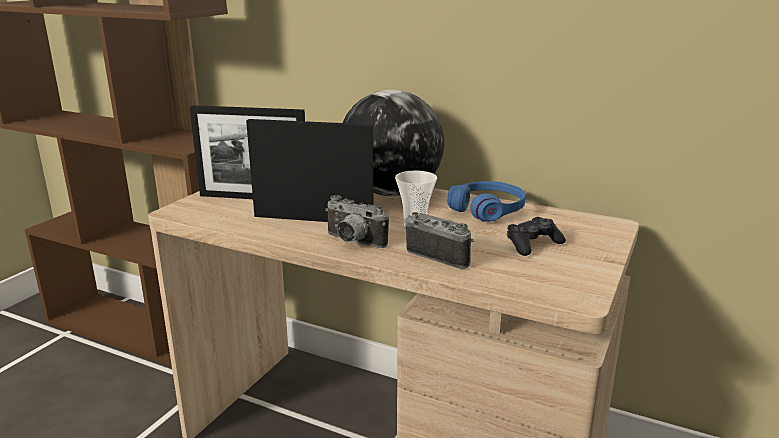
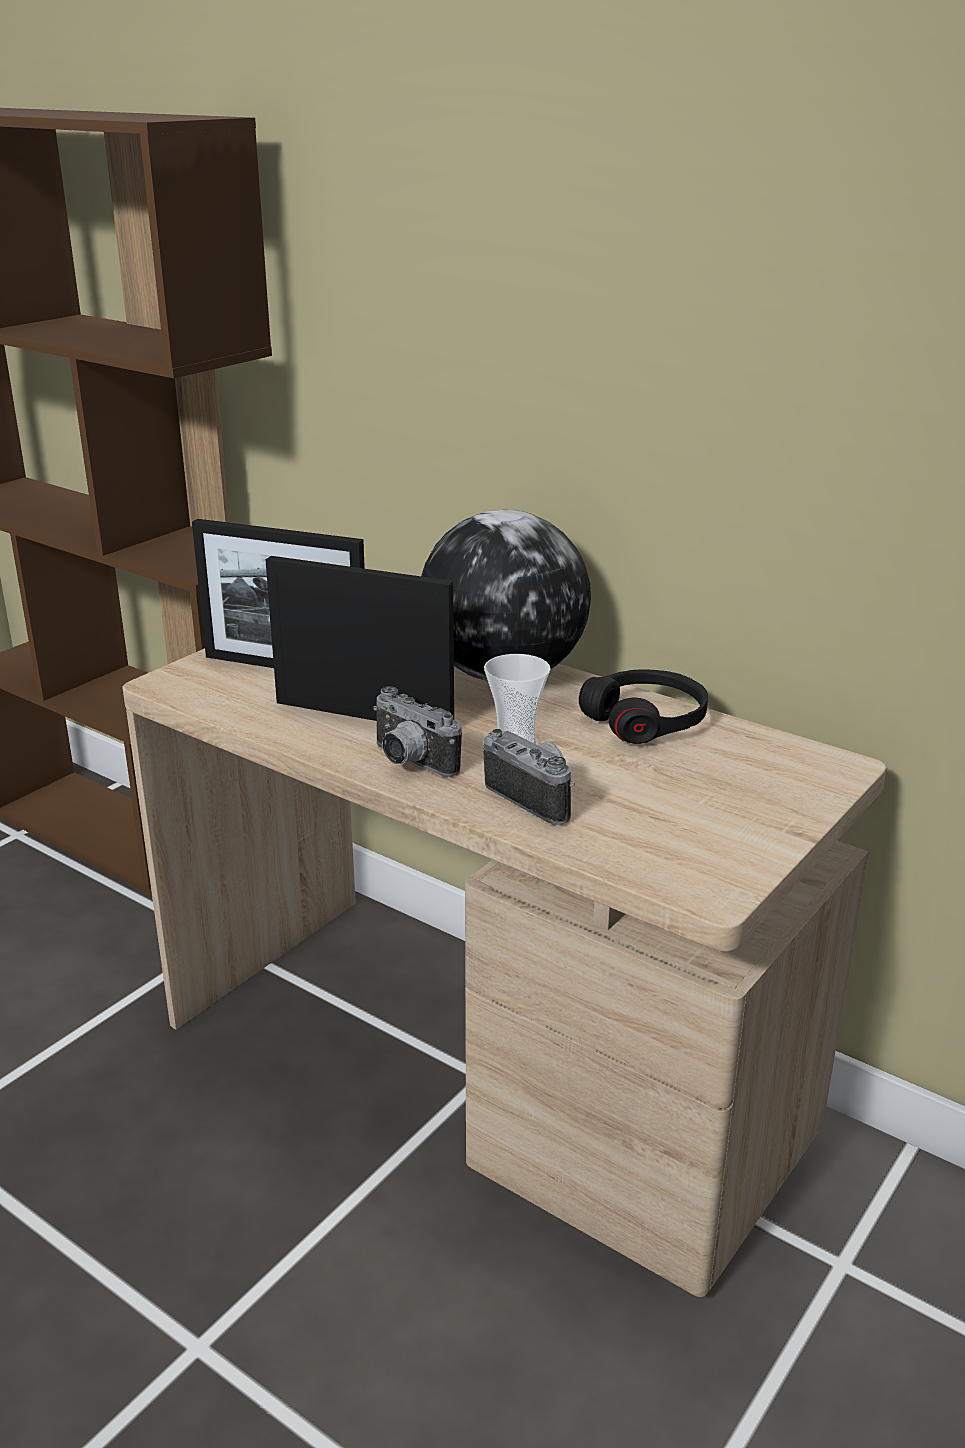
camera: 10 degrees right, 5 degrees up
blue headphones [447,181,525,222] -> black headphones [579,669,708,744]
black game controller [507,217,566,256] -> none

